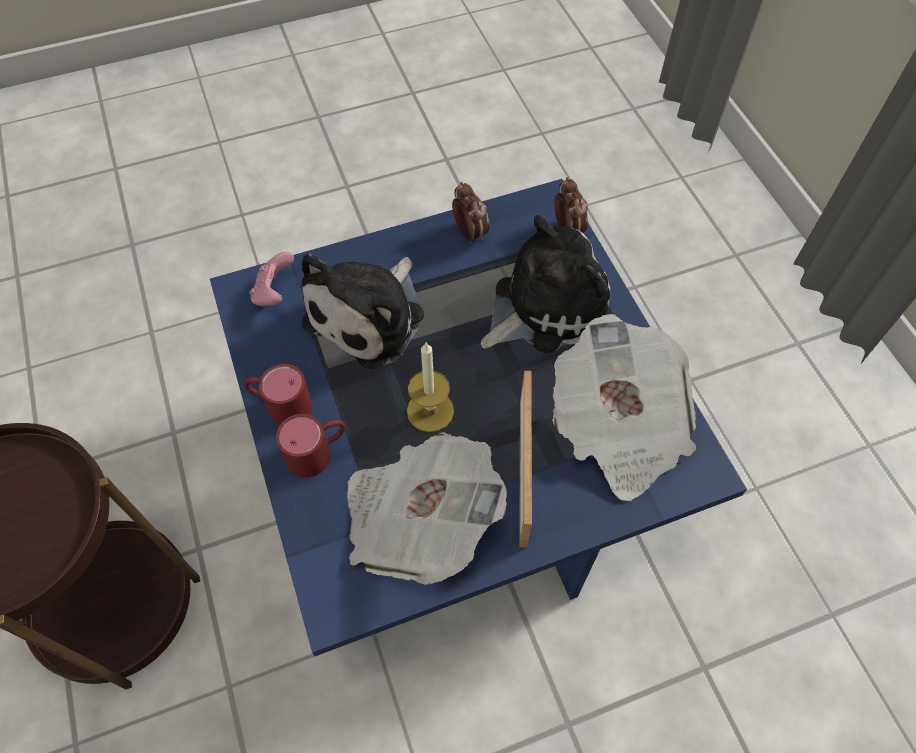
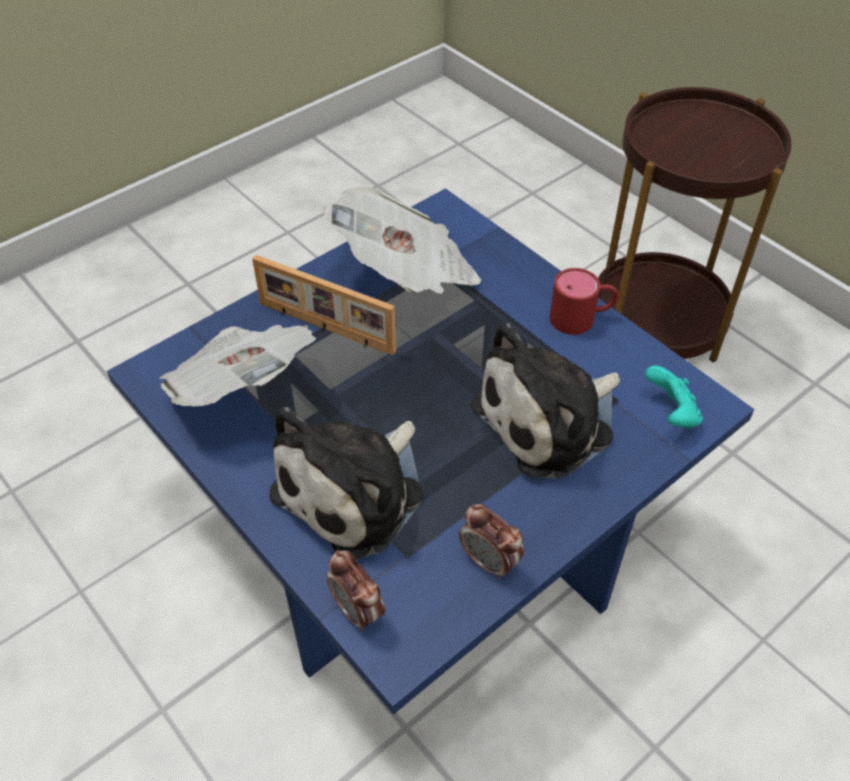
camera: 160 degrees right, 10 degrees down
pink game controller [250,252,294,307] -> turquoise game controller [645,366,703,429]
red mug [276,414,345,478] -> none
plush toy [301,253,424,369] -> plush toy turned 135 degrees counterclockwise [471,323,620,479]
candle [407,343,454,432] -> none
picture frame [519,371,532,548] -> picture frame turned 45 degrees counterclockwise [252,255,396,355]

